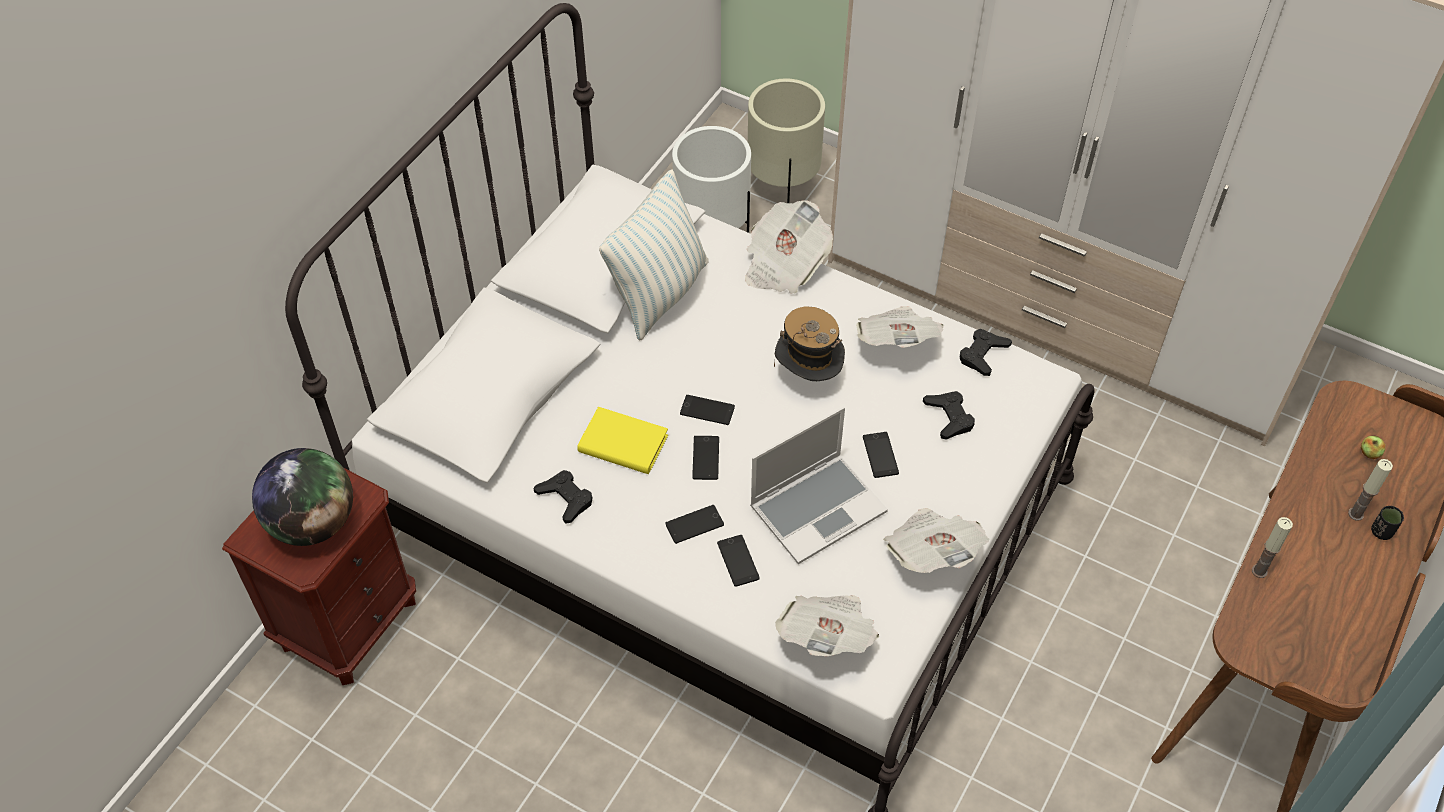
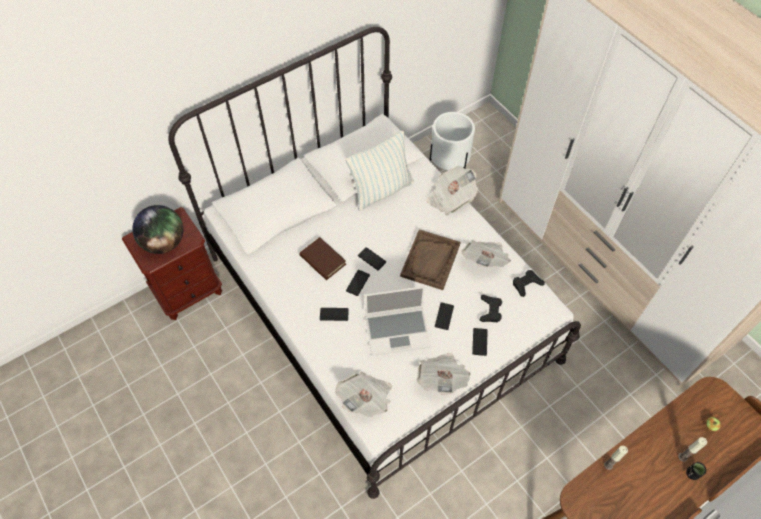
camera: 25 degrees right, 5 degrees up
black game controller [533,470,593,524] -> none
yellow book [577,407,668,474] -> brown book [299,237,346,280]
phone [717,535,760,587] -> phone moved to [472,328,488,356]
beige planter [748,79,825,203] -> none
hat [774,306,845,381] -> brown tray [400,230,460,290]

